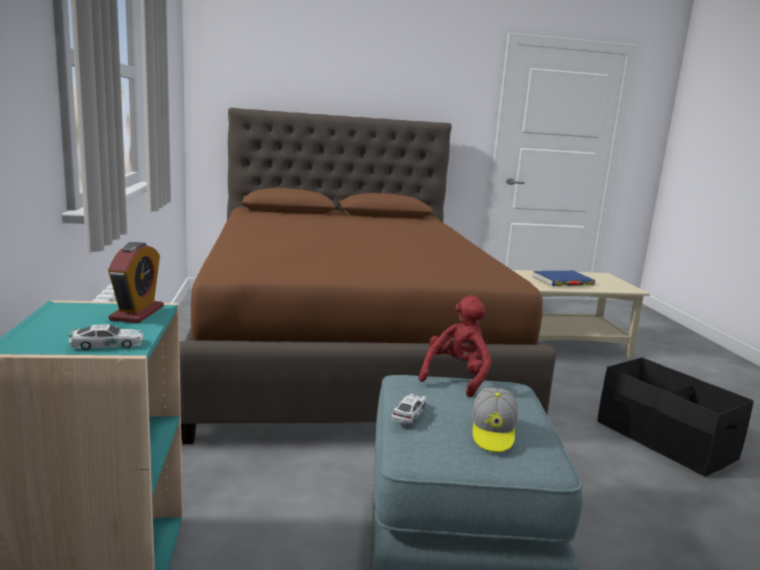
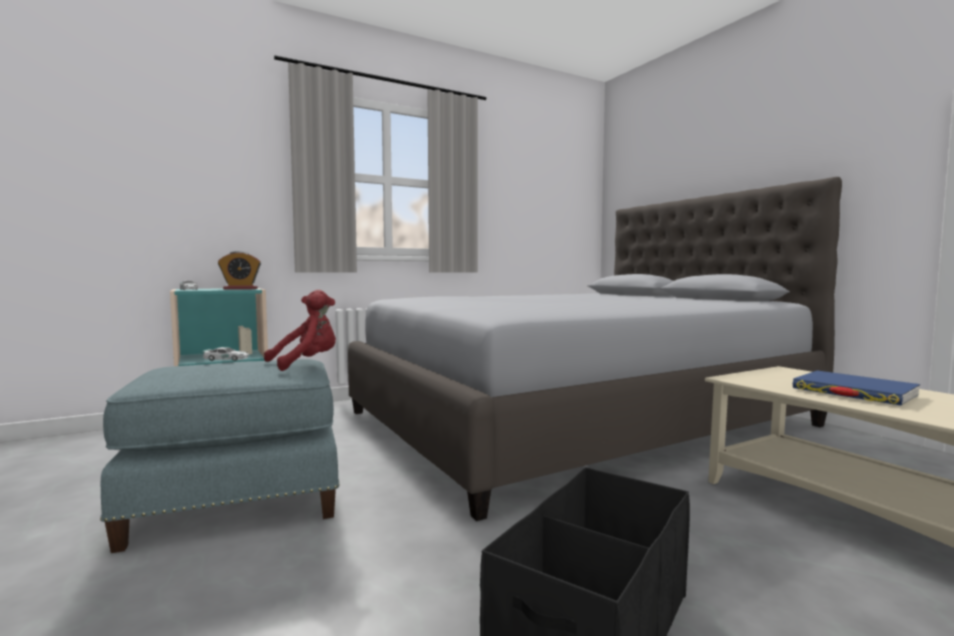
camera: 70 degrees right, 10 degrees down
brown bed [179,108,557,444] -> grey bed [348,177,842,521]
red plush toy [419,295,492,397] -> red plush toy turned 45 degrees counterclockwise [264,290,336,371]
cap [472,388,518,452] -> none

